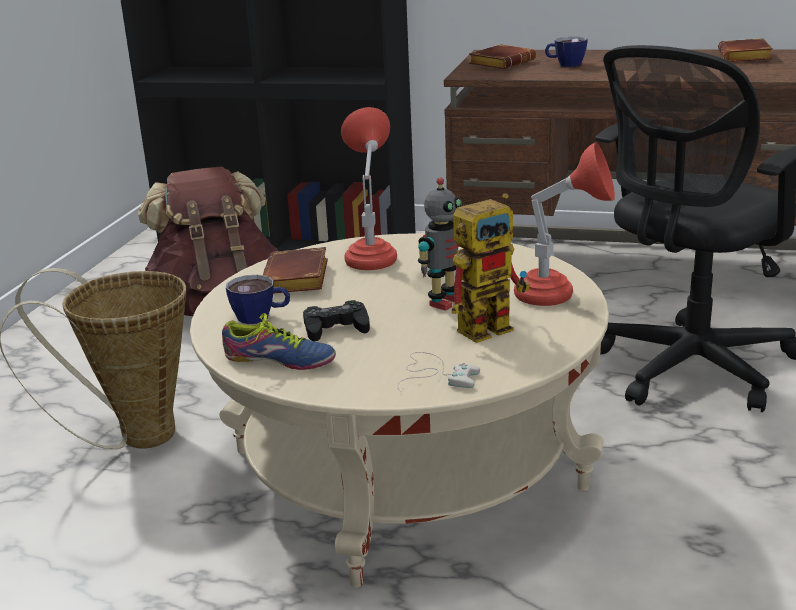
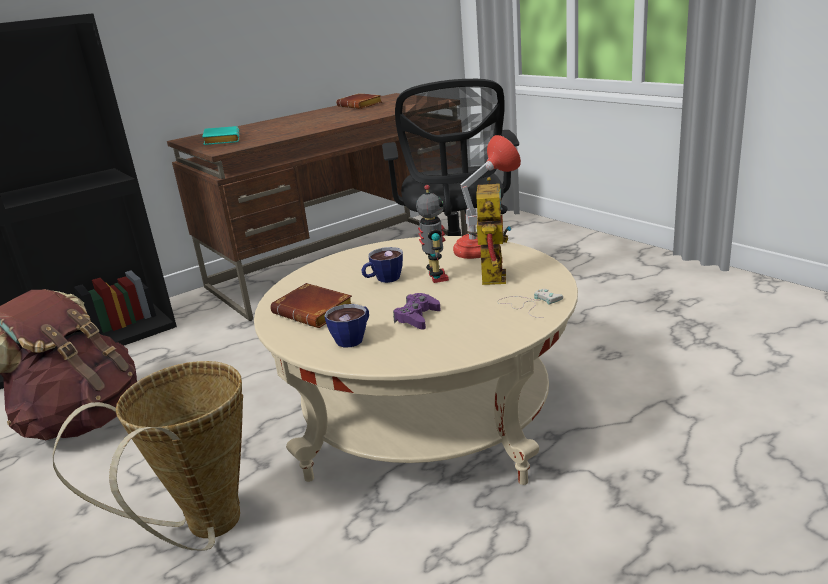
camera: 50 degrees left, 0 degrees up
shoe [222,313,336,370] -> none
black game controller [303,300,370,341] -> purple game controller [393,293,441,330]
red table lamp [341,107,397,270] -> none
brown book [469,44,536,69] -> turquoise book [202,126,240,145]
cup [545,37,588,67] -> cup moved to [361,247,403,283]

